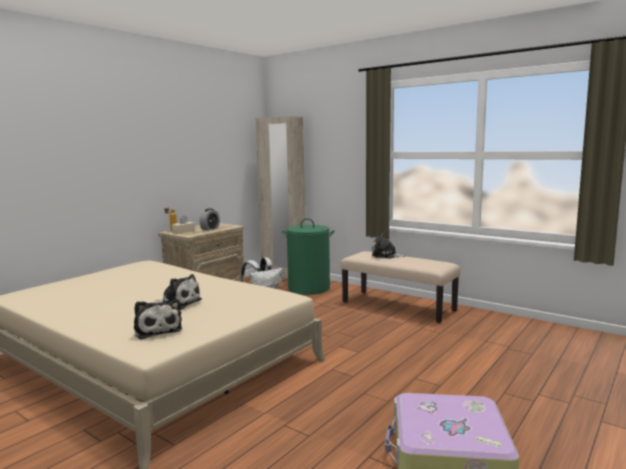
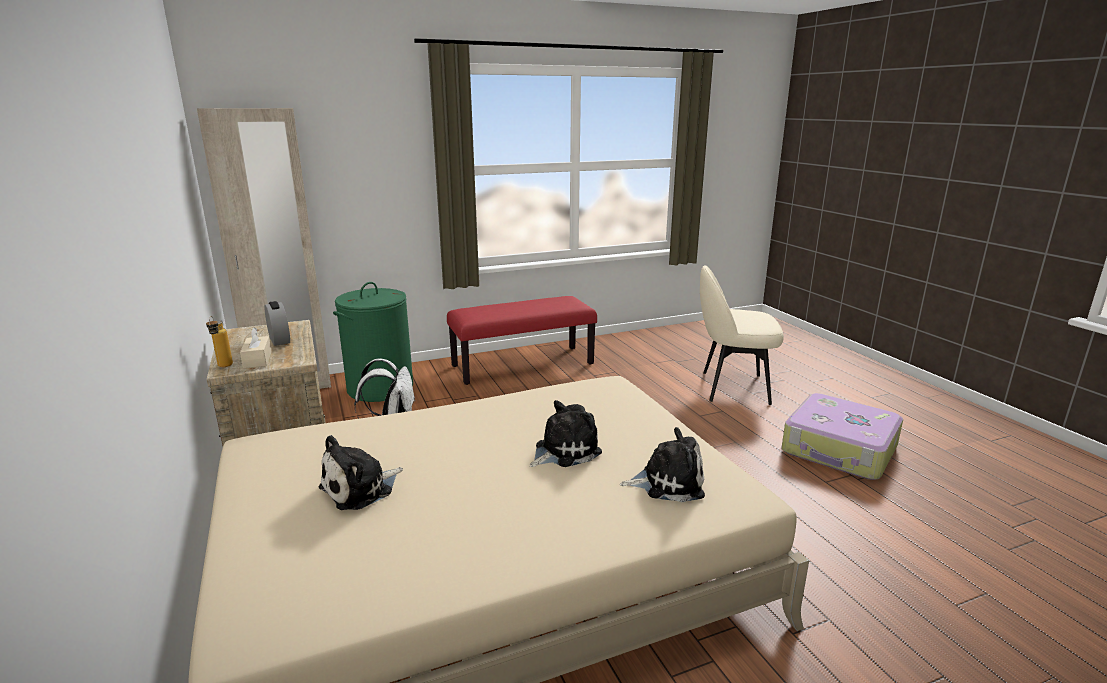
camera: 60 degrees left, 10 degrees up
beige bench [340,251,460,323] -> red bench [447,296,597,385]
plush toy [371,233,406,259] -> plush toy moved to [319,435,403,510]
none -> beige chair [700,265,784,405]

